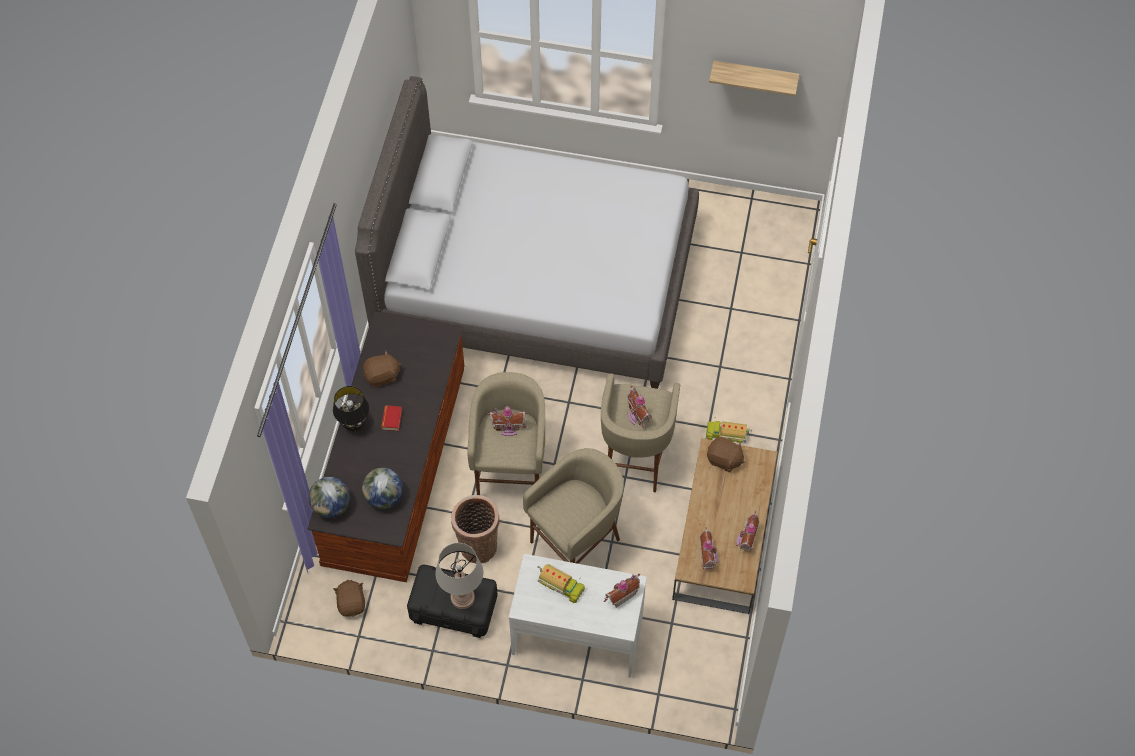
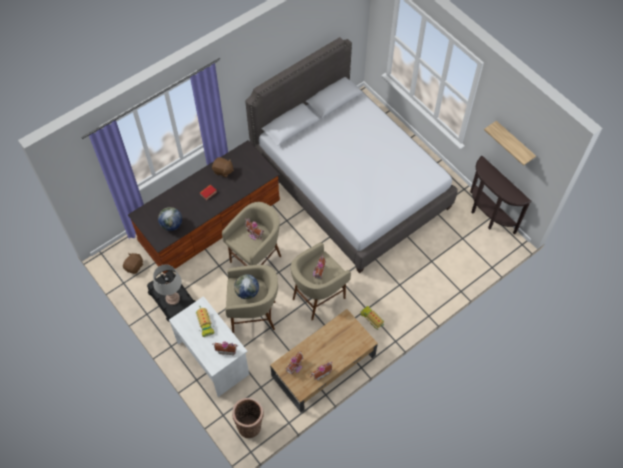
camera: 40 degrees right, 0 degrees up
globe [309,477,350,518] -> globe moved to [234,274,259,299]
black table lamp [333,386,369,431] -> none
basket [451,495,500,564] -> basket moved to [232,398,264,438]
brown plush toy [707,437,745,473] -> none
none -> brown console table [470,156,532,234]

